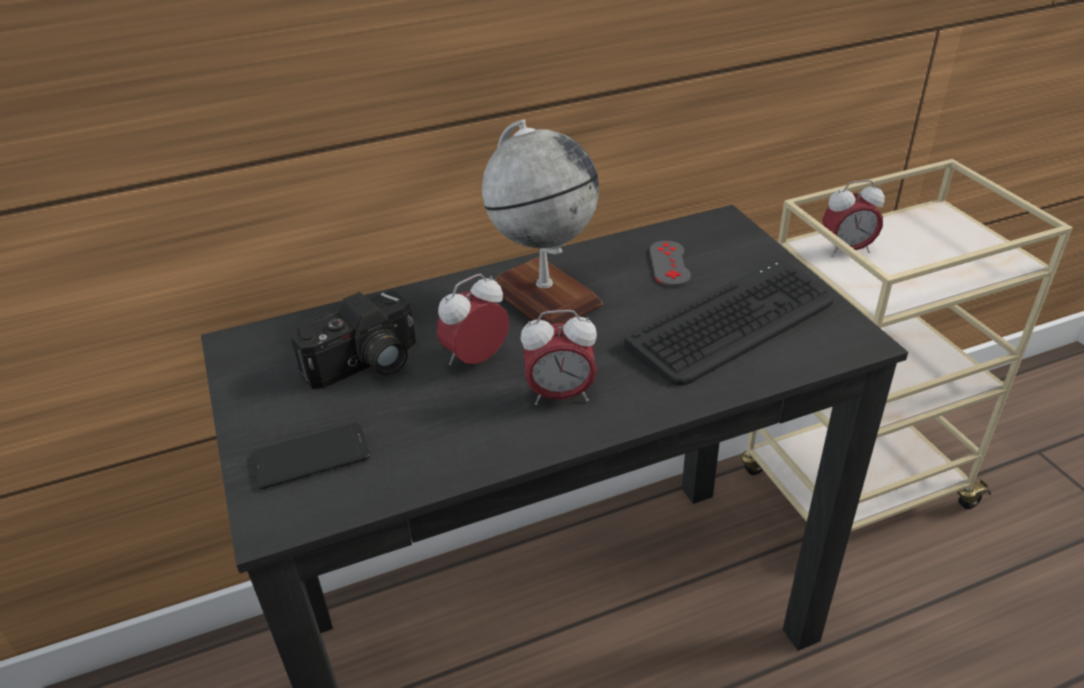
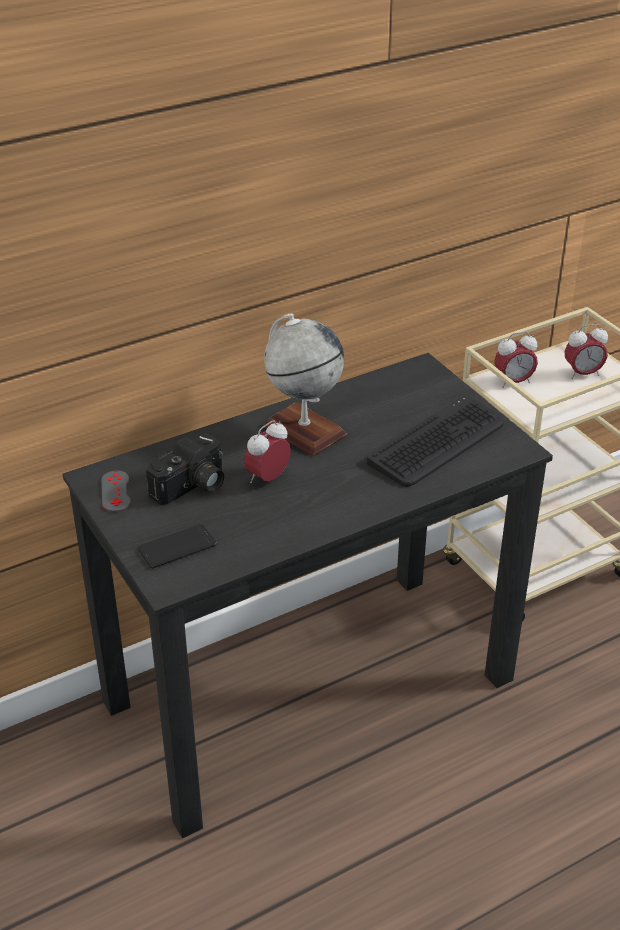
camera: 10 degrees left, 0 degrees up
alarm clock [521,310,597,405] -> alarm clock moved to [565,324,608,379]
grey game controller [649,240,691,286] -> grey game controller moved to [101,471,131,512]

